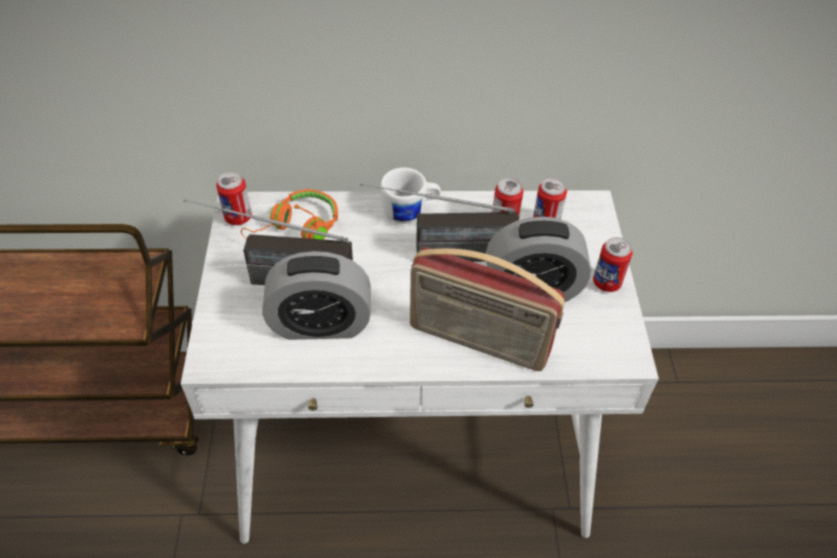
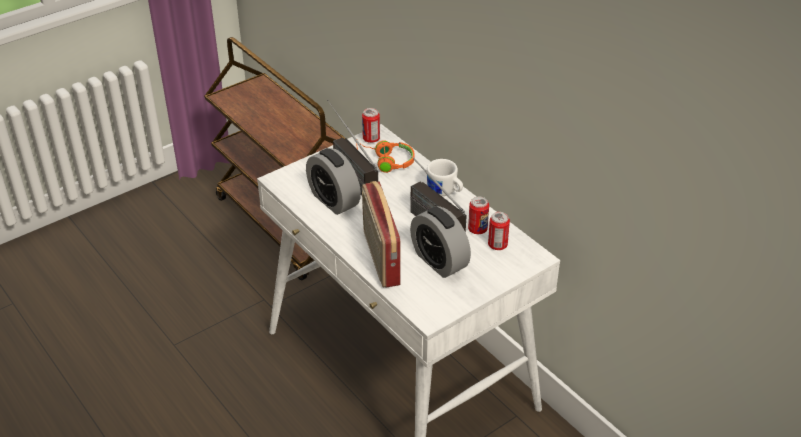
camera: 55 degrees right, 10 degrees down
can [593,237,633,292] -> none

